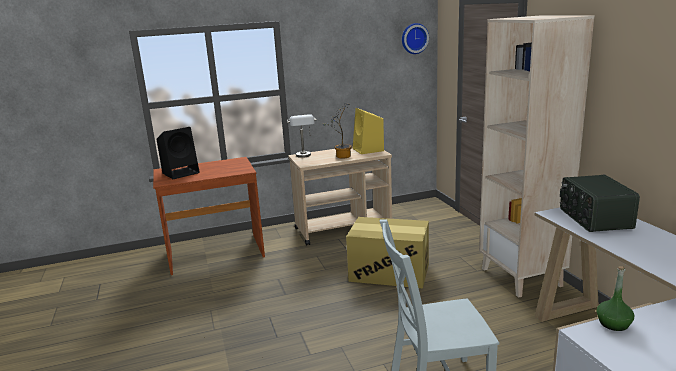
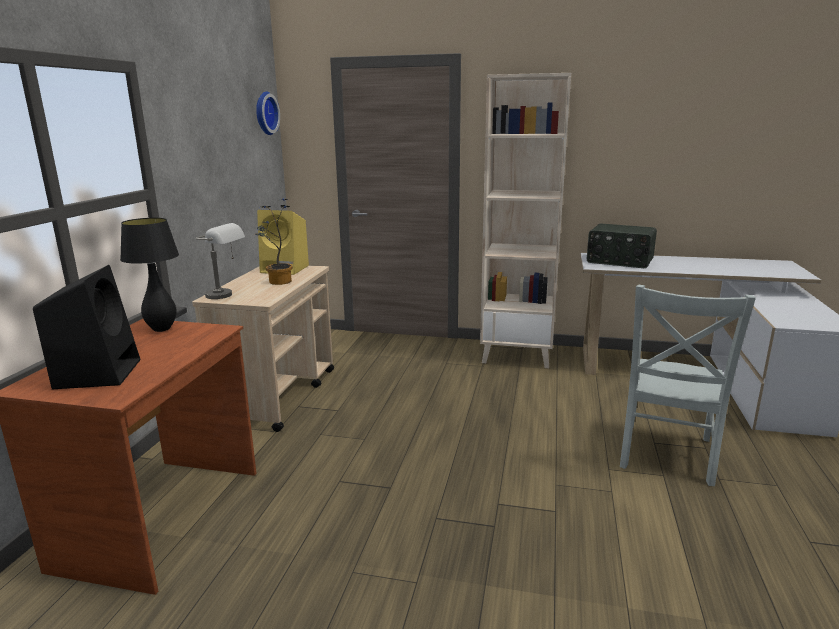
camera: 60 degrees left, 0 degrees up
cardboard box [346,217,429,288] -> none
green bottle [597,266,634,331] -> none
none -> black table lamp [120,218,179,332]

